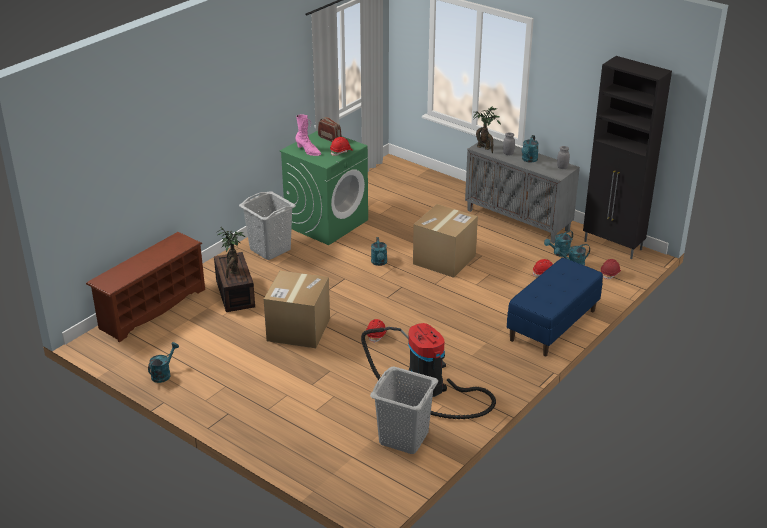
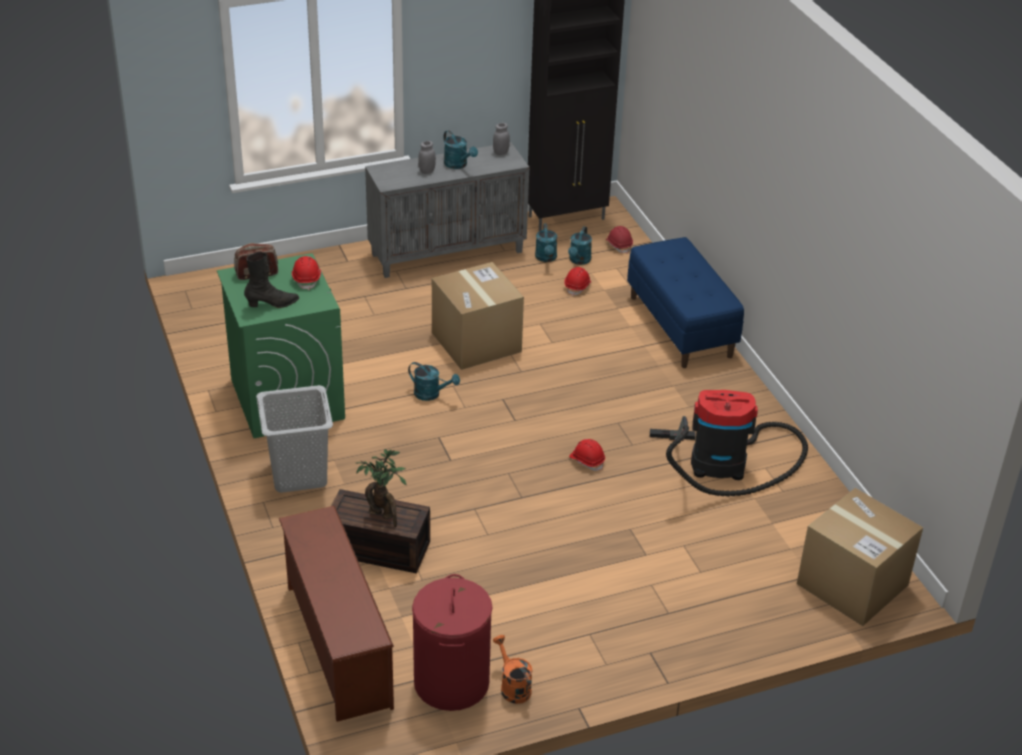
camera: 60 degrees left, 5 degrees up
turquoise watering can [148,342,179,383] -> orange watering can [493,635,532,704]
cardboard box [264,271,330,348] -> cardboard box moved to [797,488,923,626]
pink boot [295,115,321,156] -> black boot [244,252,299,308]
grey laundry basket [370,367,438,454] -> none
potted plant [473,106,501,153] -> none
none -> red laundry basket [412,574,493,711]

